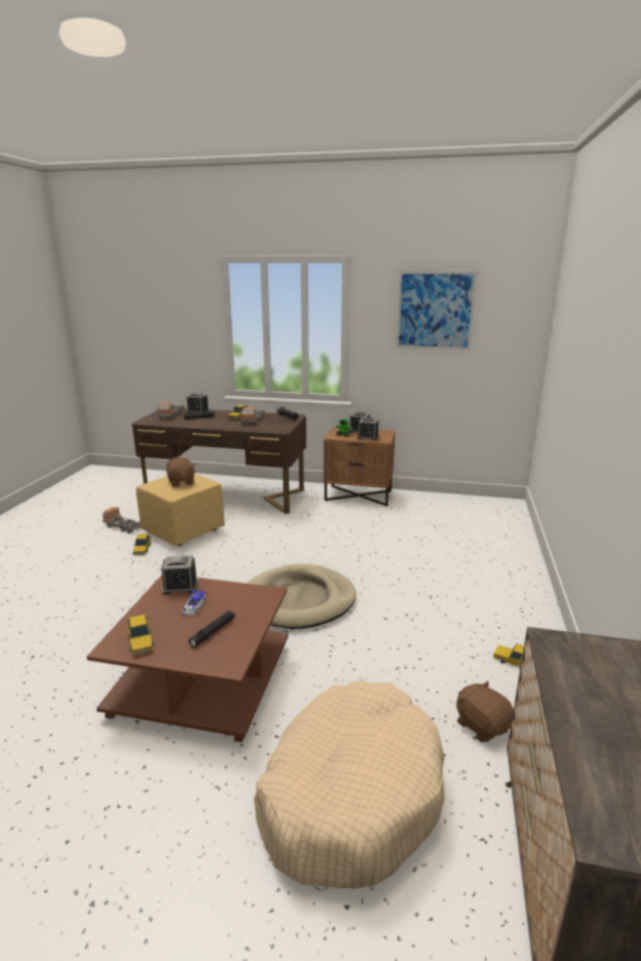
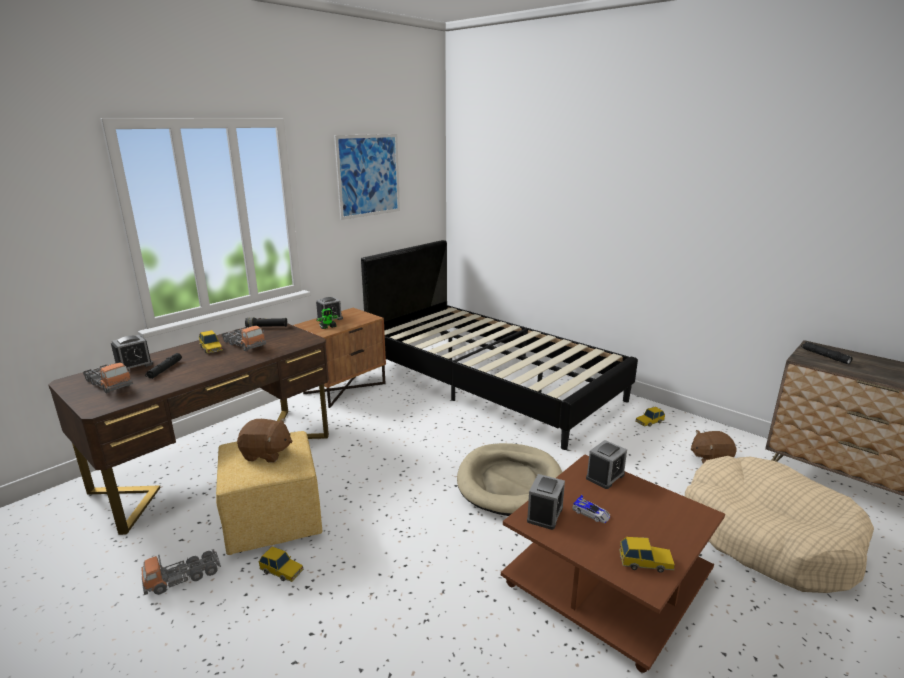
camera: 60 degrees left, 0 degrees up
black flashlight [189,611,236,647] -> black flashlight moved to [801,342,853,364]
alarm clock [357,418,379,441] -> alarm clock moved to [586,440,627,489]
none -> black bed [361,240,638,450]

